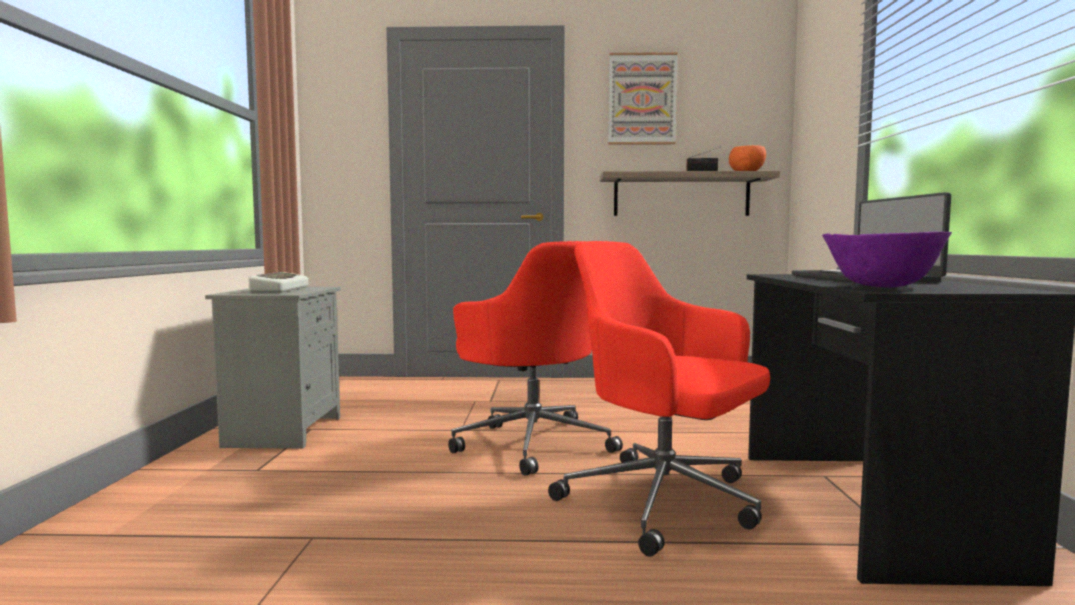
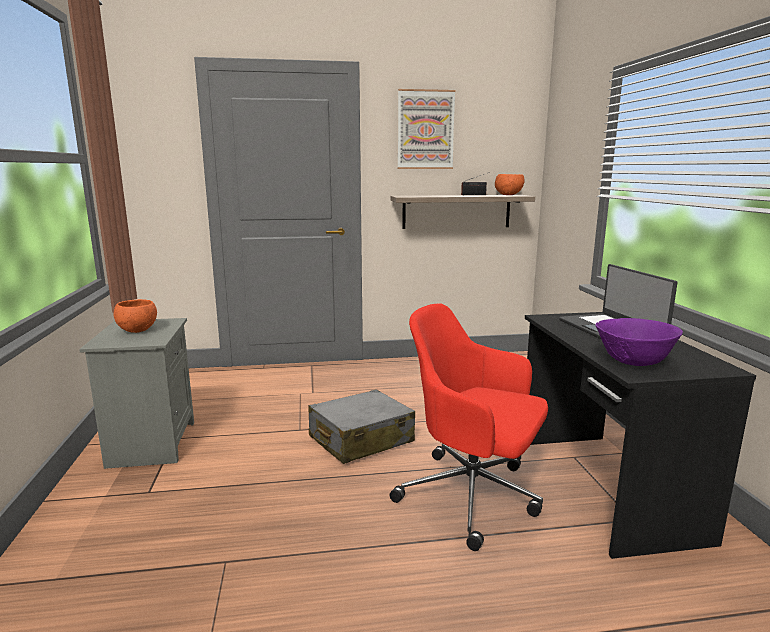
camera: 10 degrees left, 10 degrees up
keyboard [249,272,308,293] -> orange bowl [114,299,157,333]
red office chair [448,241,623,476] -> grey suitcase [308,389,415,464]

